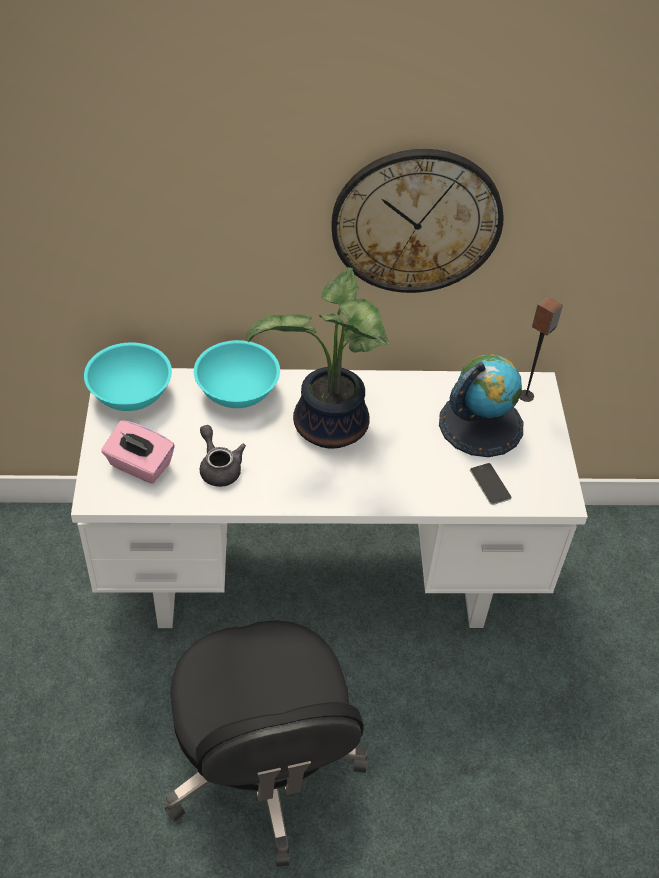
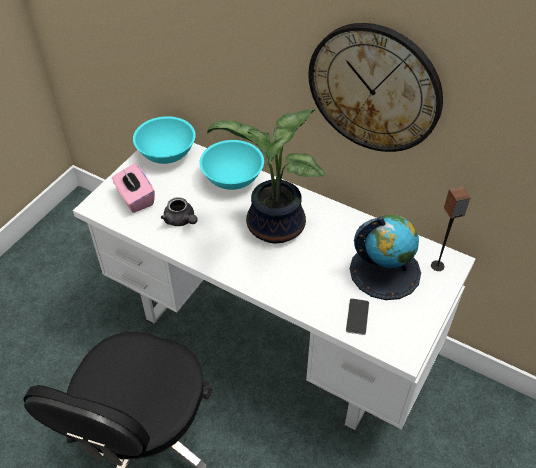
camera: 35 degrees right, 0 degrees up
grey teapot [200,425,246,487] -> grey teapot turned 135 degrees clockwise [161,197,198,226]

